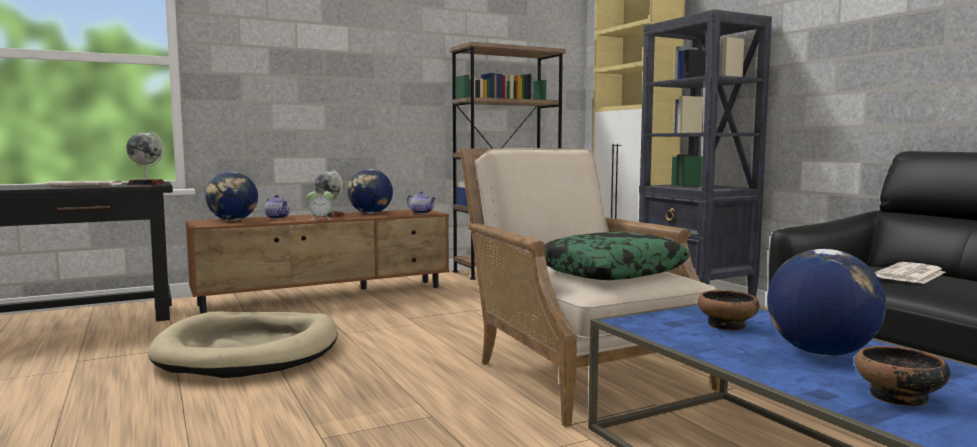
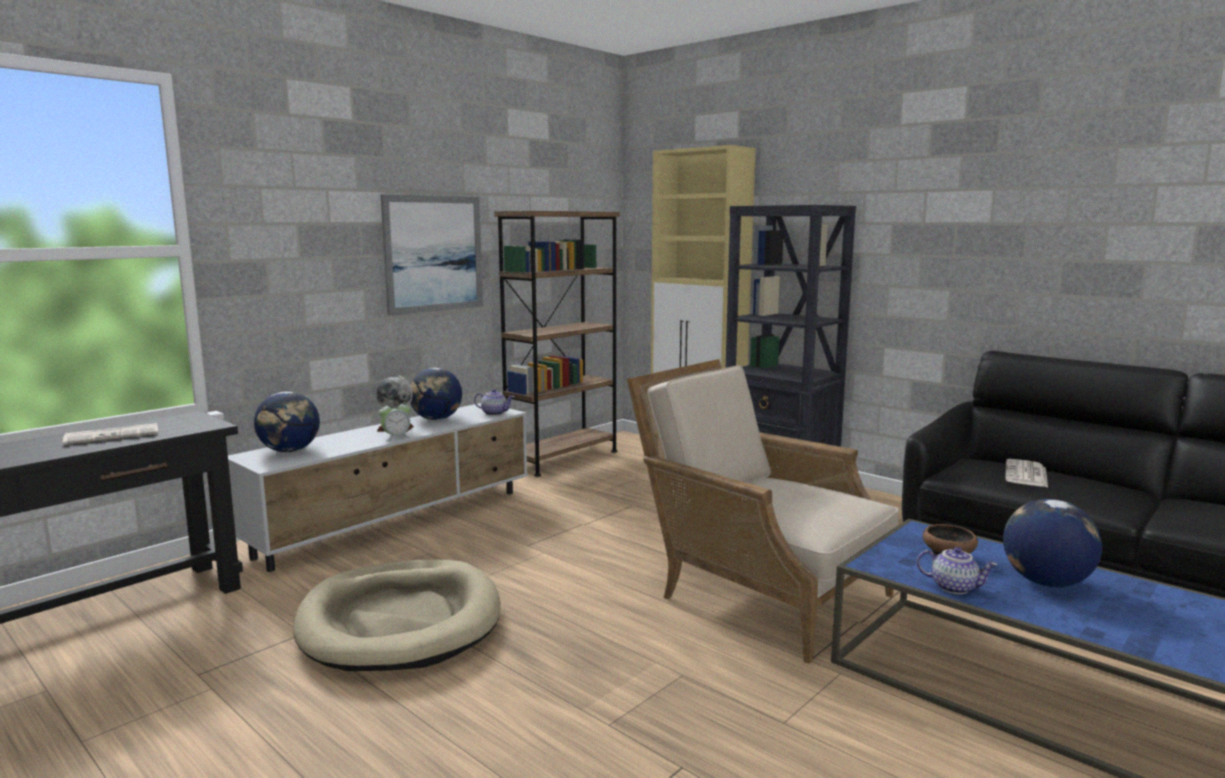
camera: 20 degrees left, 5 degrees up
globe [126,131,165,185] -> none
brown tv stand [185,210,449,313] -> white tv stand [228,403,528,572]
teapot [265,195,290,219] -> teapot moved to [917,547,998,594]
pillow [545,232,691,280] -> none
bowl [855,346,951,406] -> none
none -> picture [380,194,483,316]

